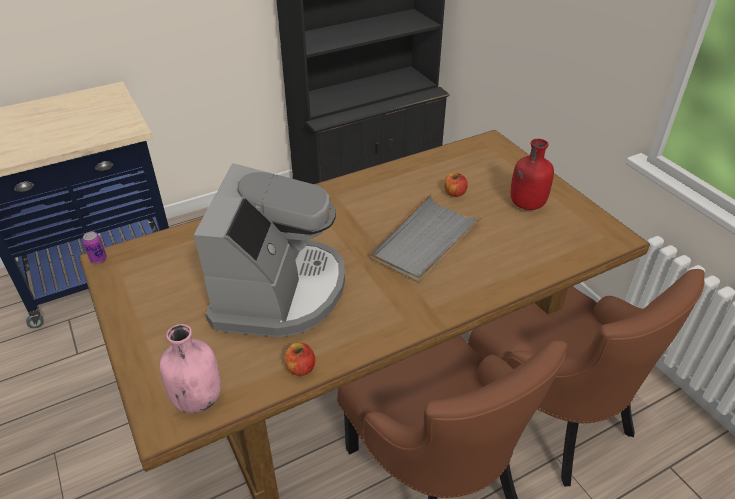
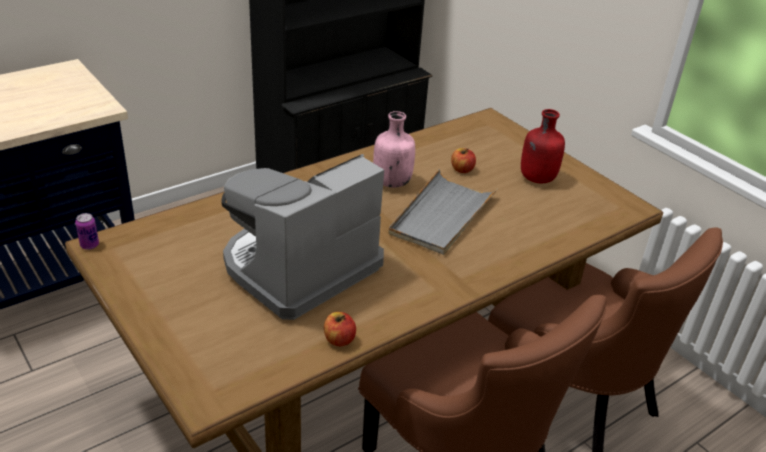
camera: 10 degrees left, 5 degrees down
pink bottle [159,324,221,413] -> pink bottle moved to [373,111,415,188]
coffee machine [194,163,345,337] -> coffee machine turned 135 degrees counterclockwise [222,154,384,320]

